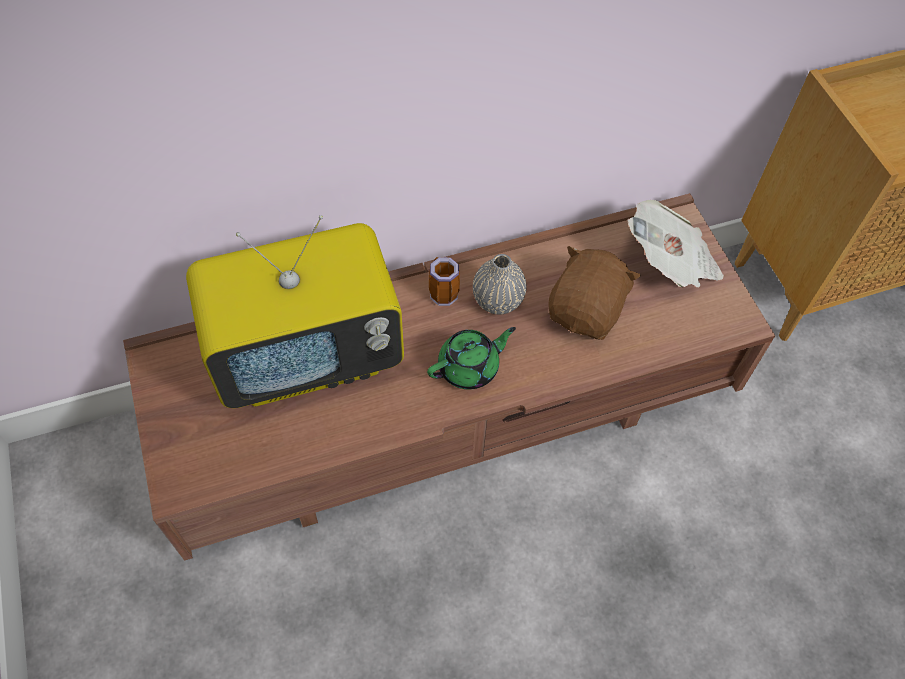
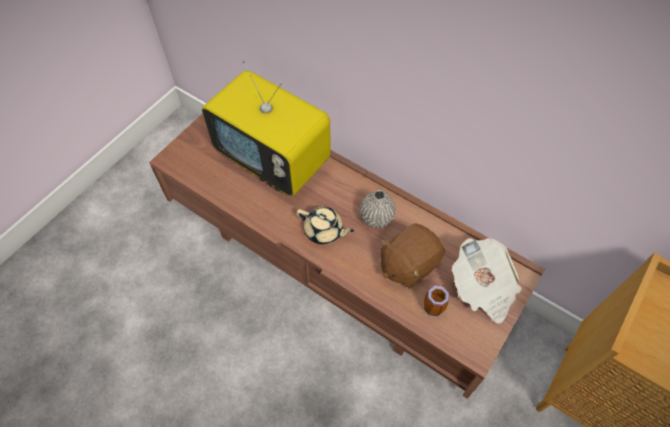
camera: 55 degrees right, 0 degrees up
green teapot [427,327,516,389] -> beige teapot [296,206,354,244]
mug [429,257,460,306] -> mug moved to [423,285,449,317]
brown plush toy [548,246,641,340] -> brown plush toy turned 150 degrees clockwise [380,223,445,289]

